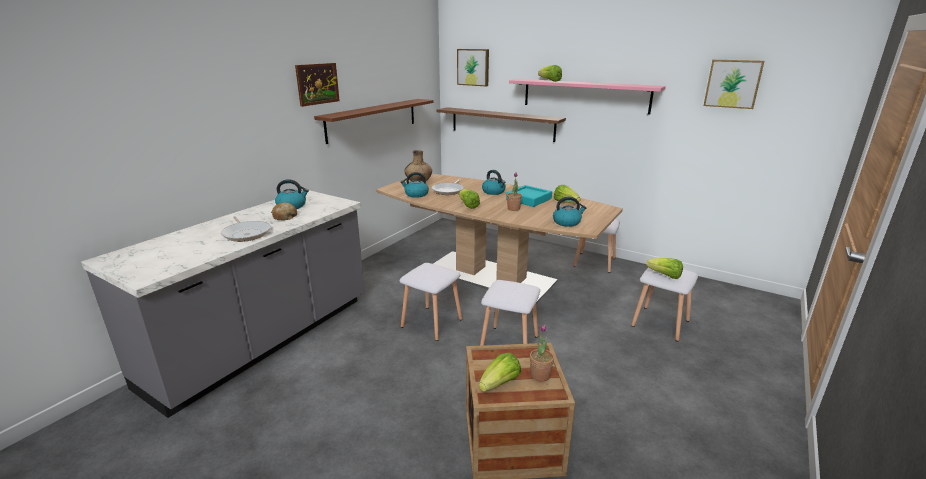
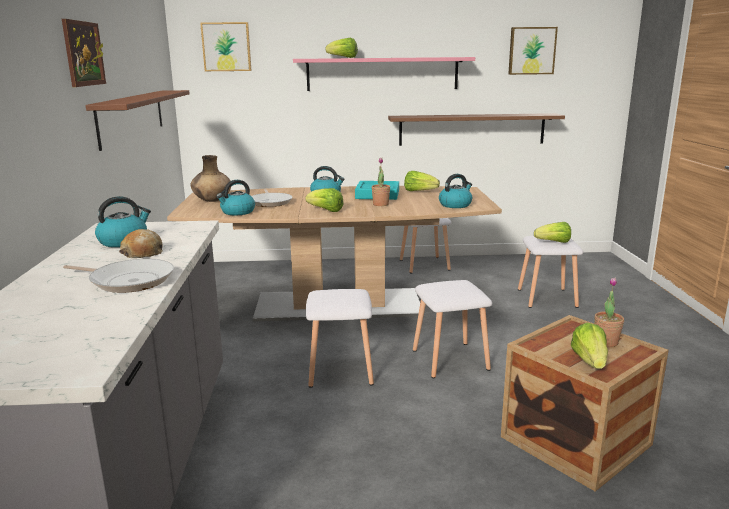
camera: 35 degrees left, 5 degrees down
brown shelf [437,107,566,142] -> brown shelf moved to [388,113,565,146]

